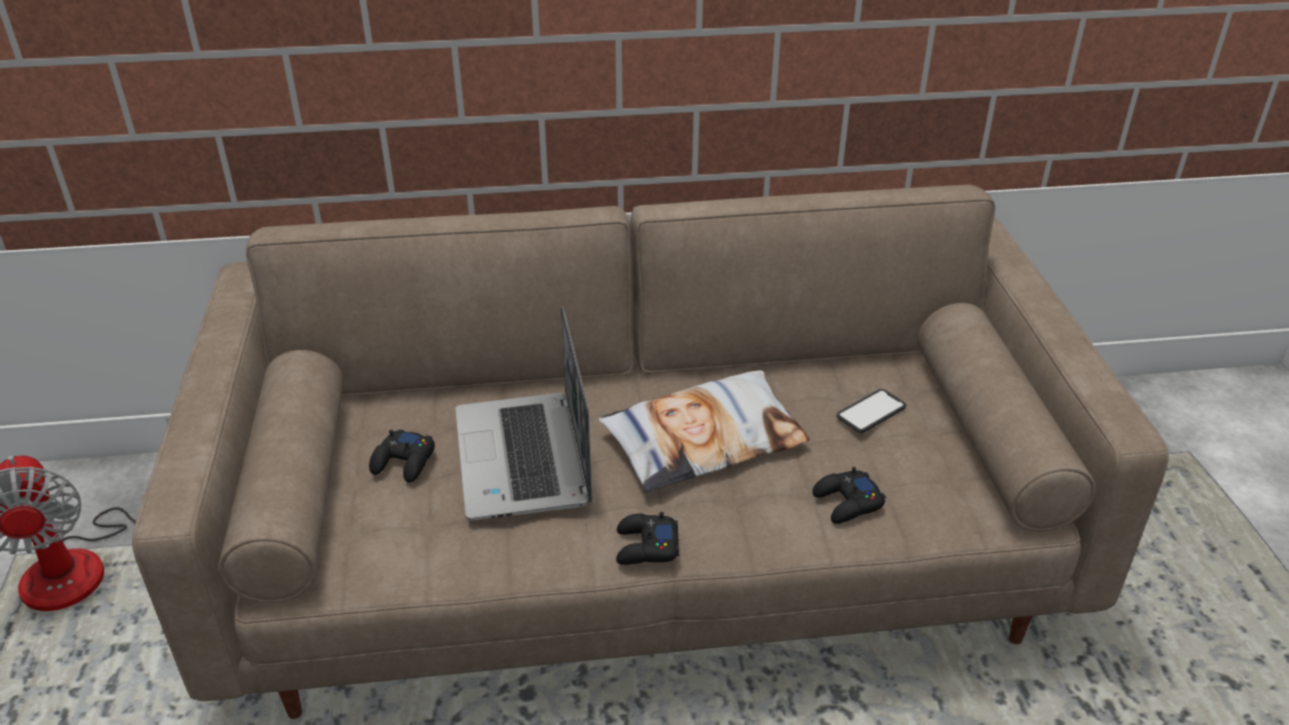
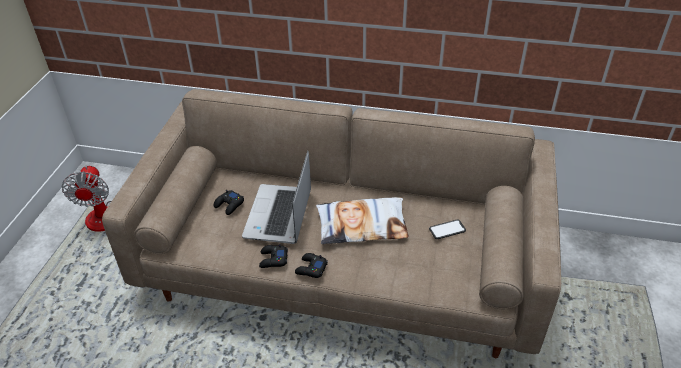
camera: 20 degrees right, 5 degrees up
black game controller [812,467,886,524] -> black game controller moved to [259,244,288,268]

